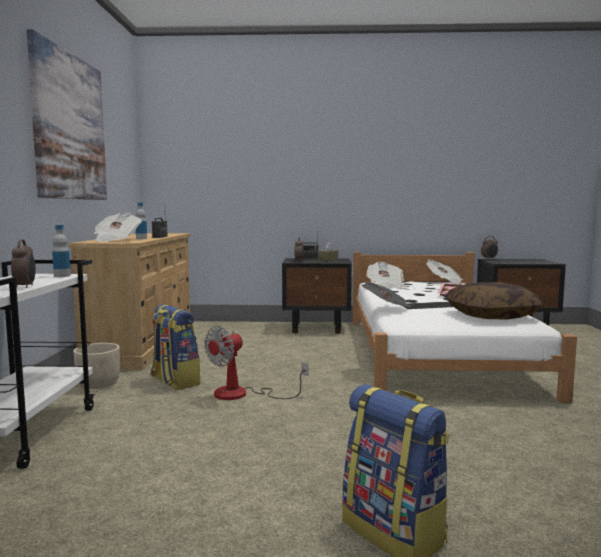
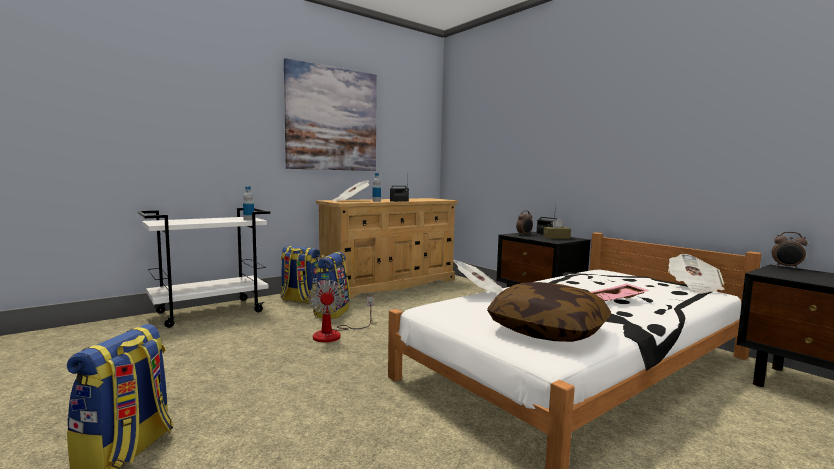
camera: 50 degrees right, 0 degrees up
alarm clock [11,240,36,288] -> none
beige planter [73,343,120,389] -> backpack [281,246,320,304]
fan [204,326,308,400] -> fan turned 105 degrees counterclockwise [308,280,373,342]
newspaper [366,262,404,289] -> none

